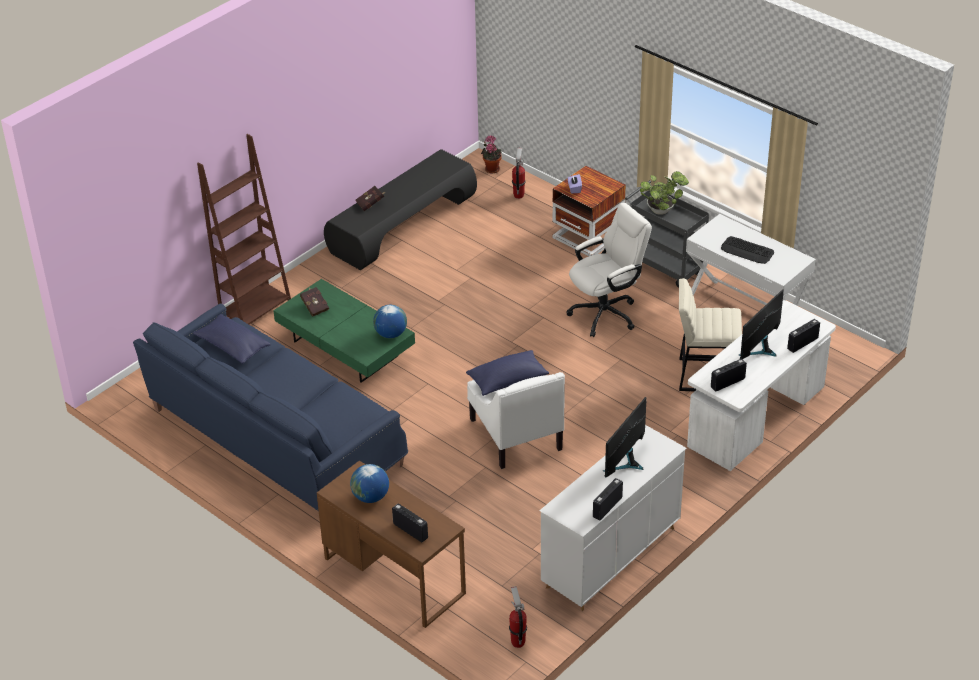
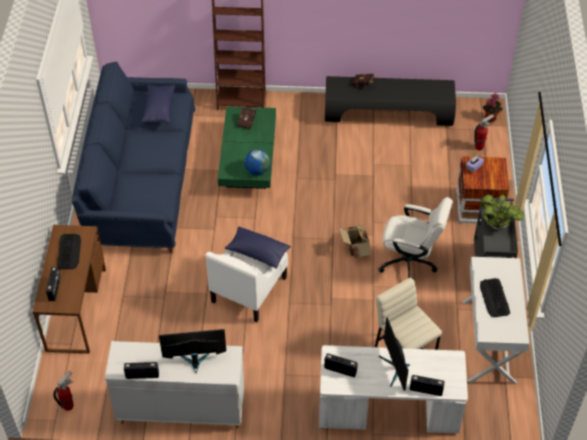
camera: 50 degrees right, 10 degrees up
globe [350,464,389,503] -> keyboard [57,234,81,269]
monitor [739,289,784,359] -> monitor turned 105 degrees counterclockwise [378,318,410,391]
none -> cardboard box [339,225,371,258]

